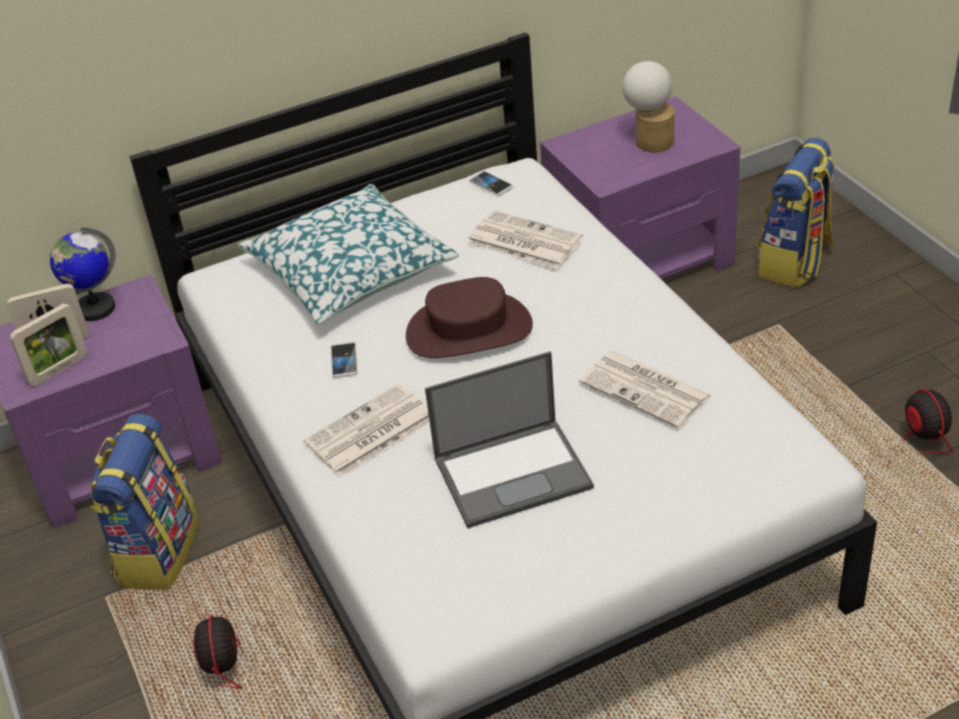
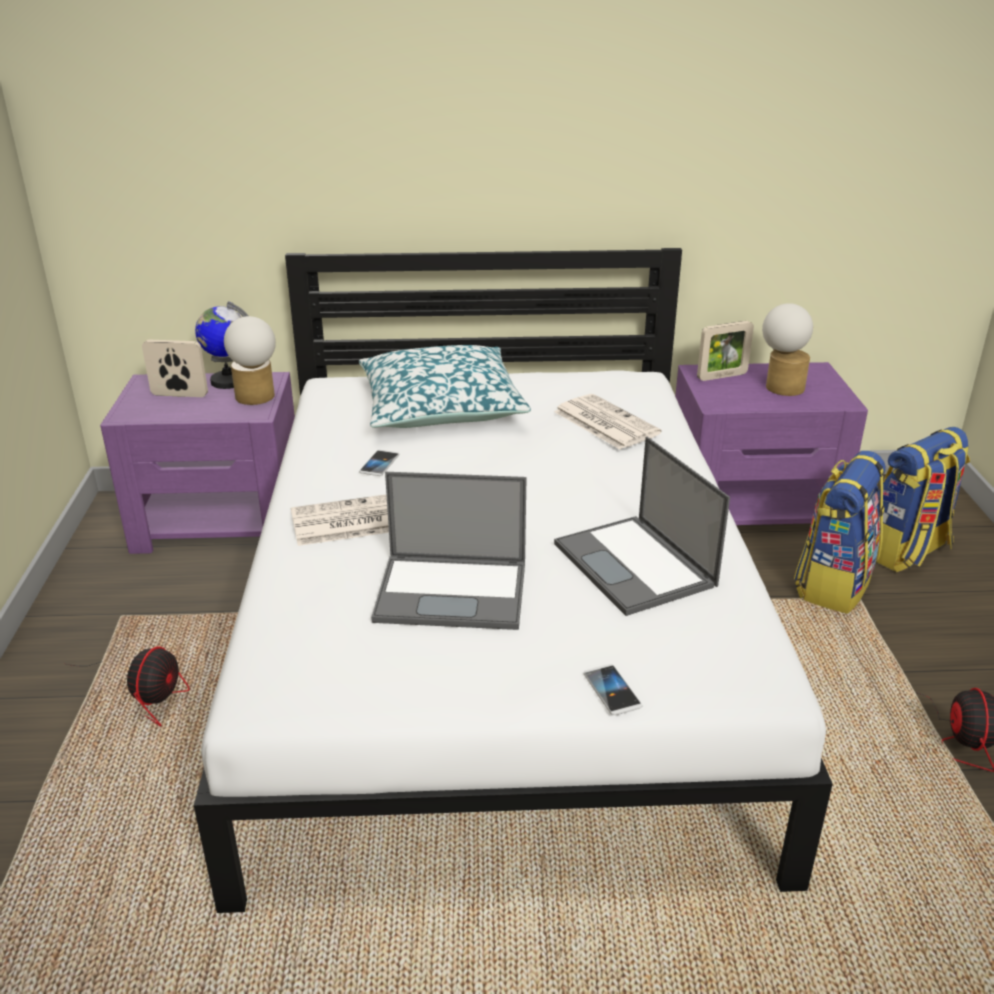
camera: 20 degrees right, 10 degrees down
picture frame [10,303,87,386] -> picture frame moved to [697,321,754,381]
backpack [90,414,198,590] -> backpack moved to [794,451,885,614]
brown hat [406,277,533,358] -> none
phone [469,171,513,196] -> phone moved to [584,664,643,715]
newspaper [579,351,713,428] -> laptop [554,437,730,616]
none -> table lamp [224,316,276,405]

